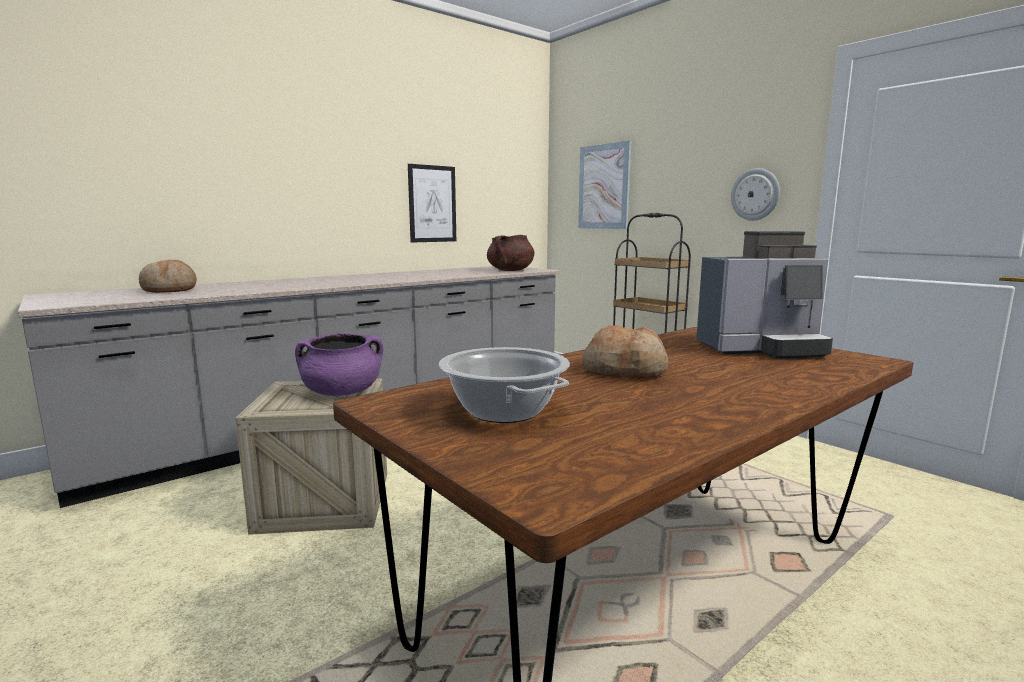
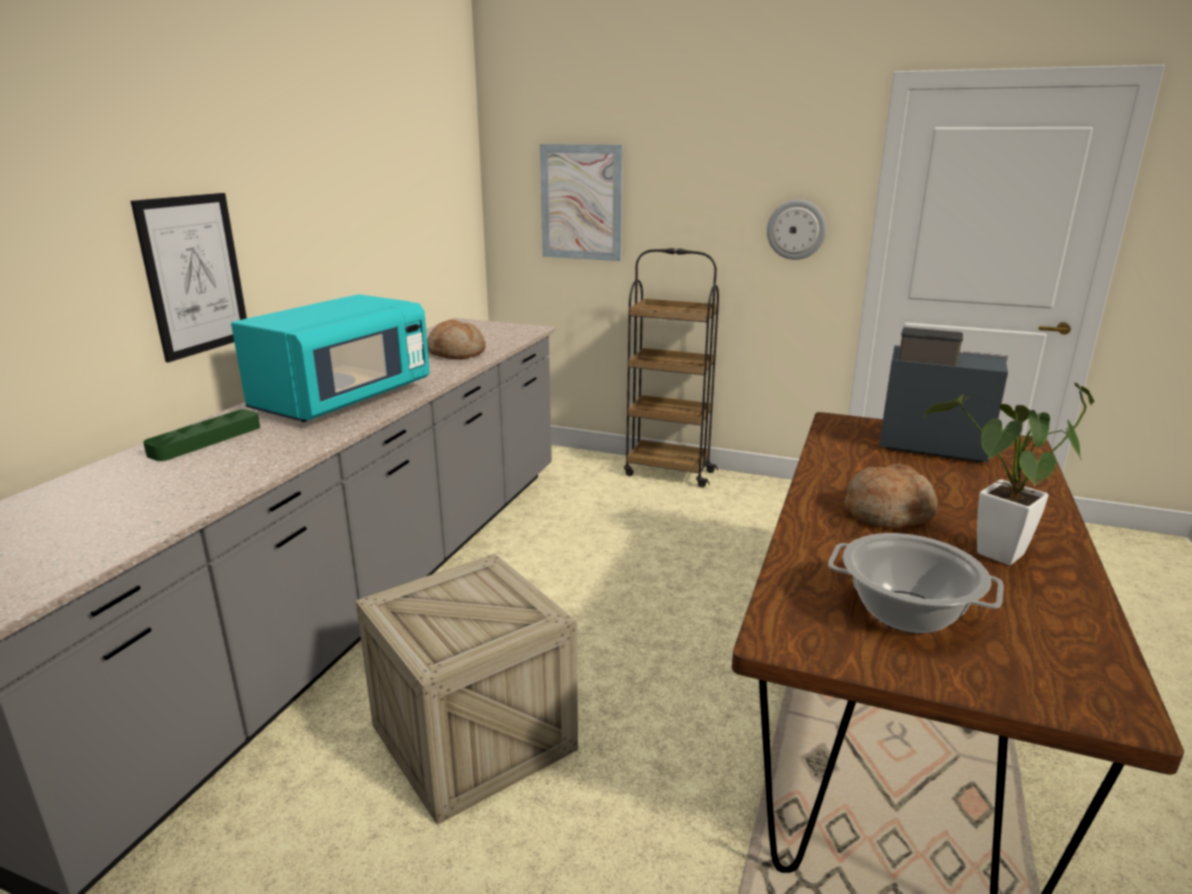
camera: 30 degrees left, 10 degrees up
bread [139,260,197,293] -> bread moved to [427,319,486,359]
purple cooking pot [295,333,383,396] -> none
picture [408,164,456,243] -> picture moved to [131,193,247,363]
brown cooking pot [487,235,534,271] -> none
coffee machine [696,231,833,359] -> coffee machine turned 120 degrees counterclockwise [879,327,1008,462]
none -> green tray [143,410,260,461]
none -> turquoise microwave [231,294,430,422]
none -> potted plant [924,383,1094,565]

